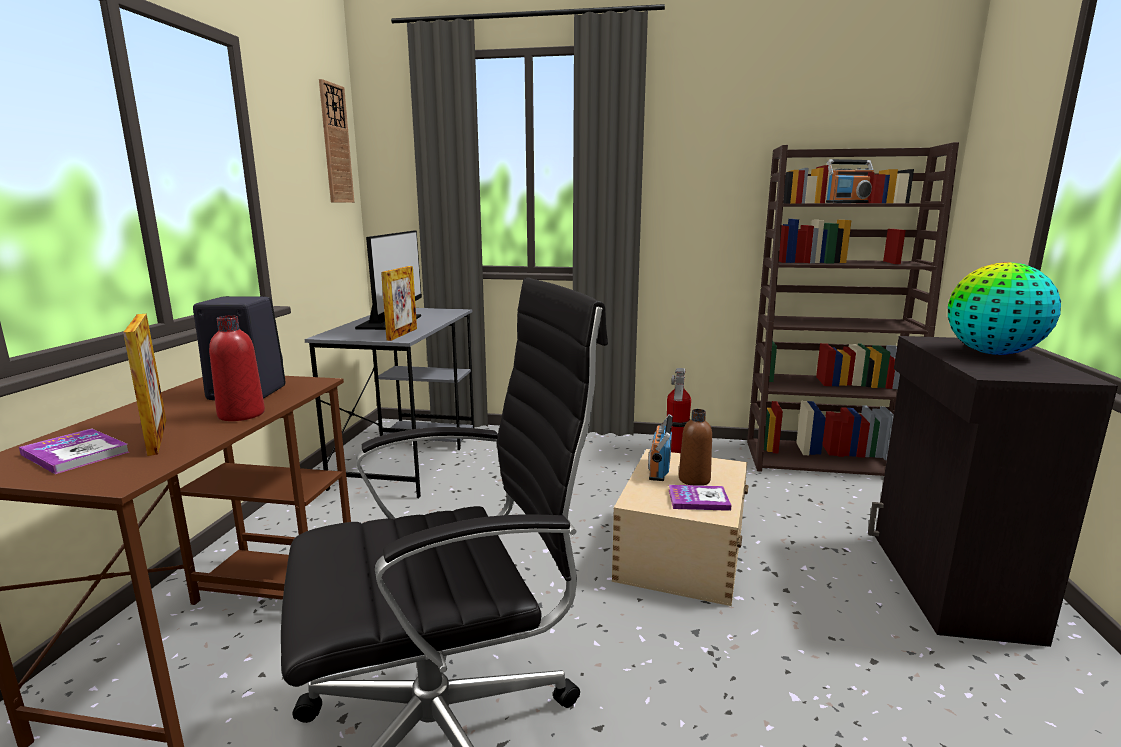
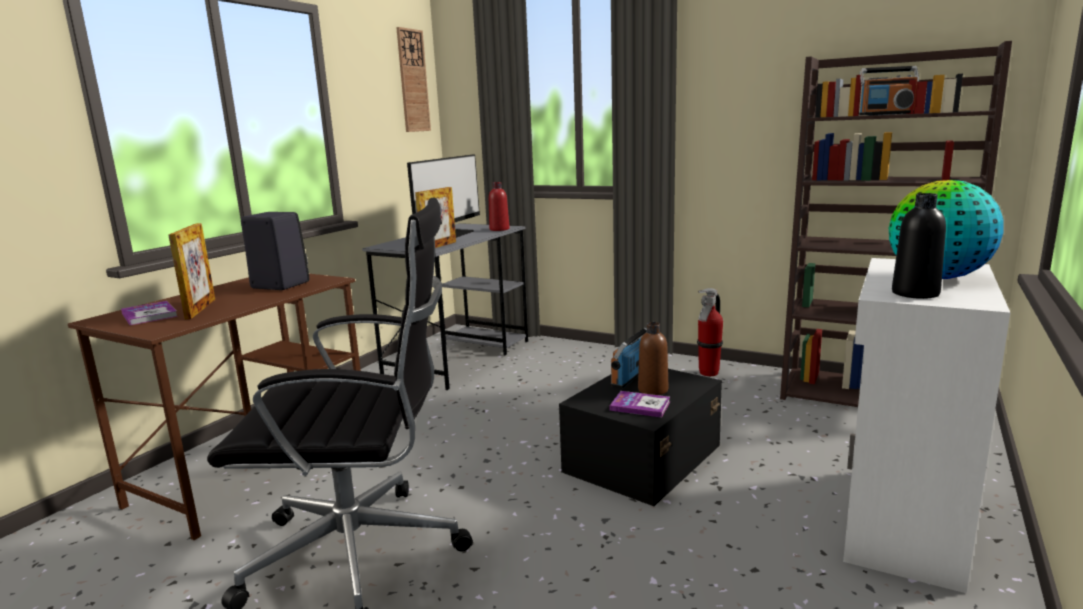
camera: 20 degrees right, 0 degrees up
red bottle [209,315,265,421] -> red bottle moved to [489,182,510,231]
beige storage box [612,449,748,606] -> black storage box [559,369,722,506]
black cabinet [868,336,1118,647] -> white cabinet [843,258,1011,593]
none -> black bottle [892,193,946,299]

